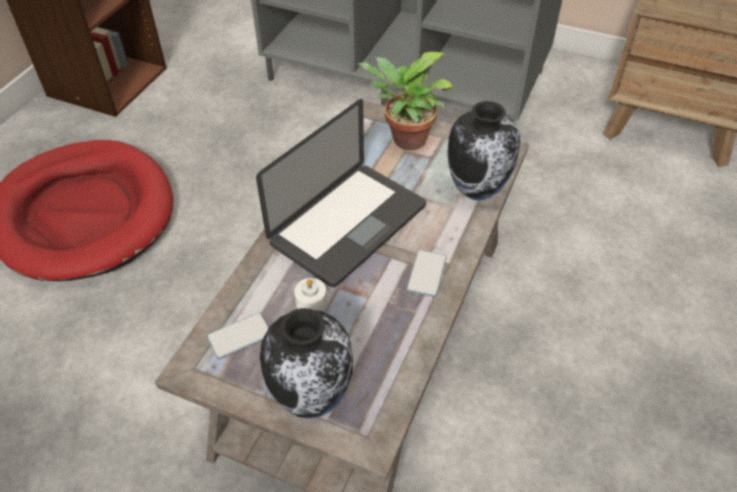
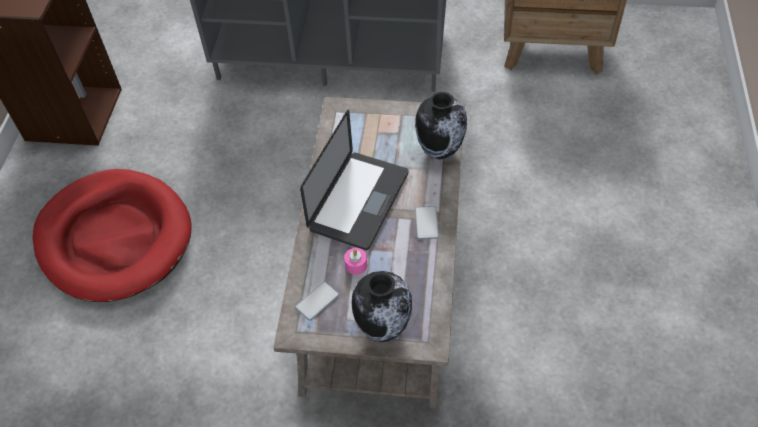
camera: 15 degrees left, 5 degrees up
white candle [294,278,327,312] -> pink candle [344,248,367,275]
potted plant [357,52,454,150] -> none

